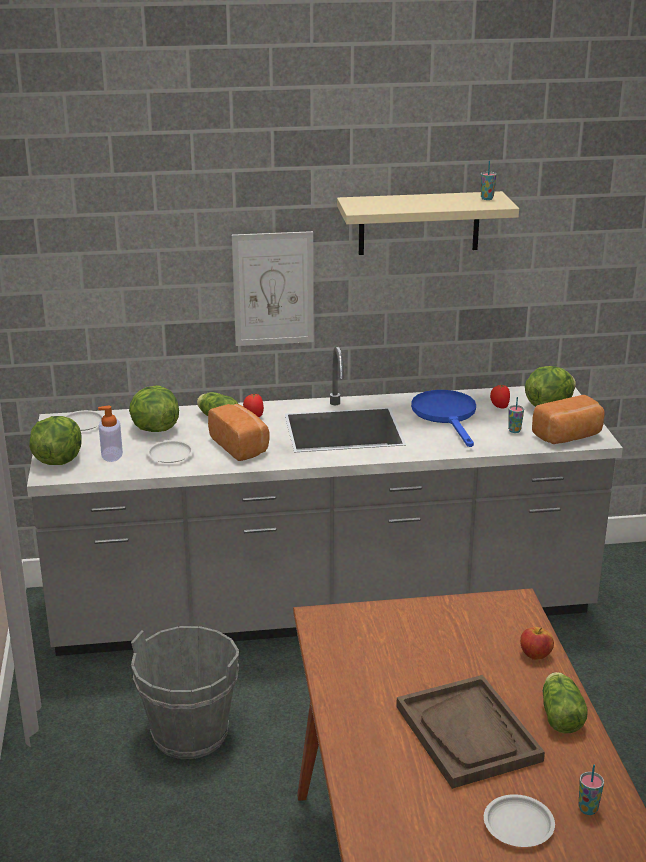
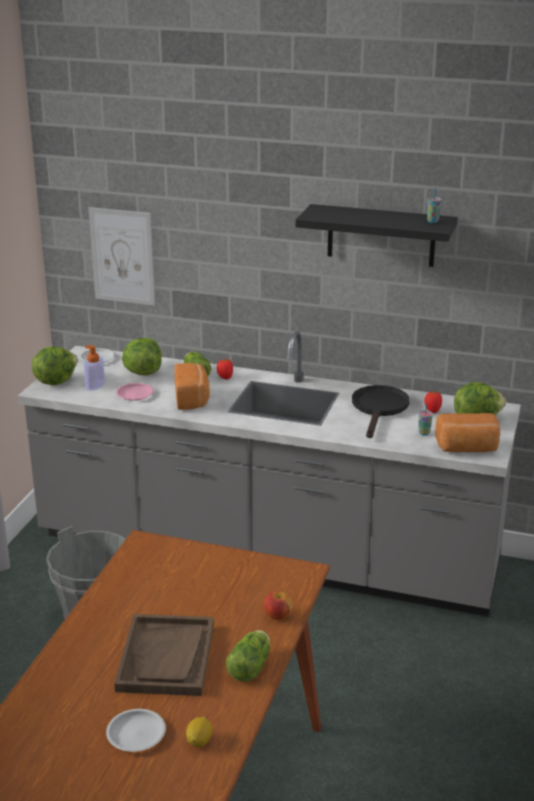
camera: 25 degrees right, 0 degrees up
white plate [147,440,194,463] -> pink plate [116,383,154,401]
picture [232,231,314,346] -> picture moved to [88,207,155,306]
beige shelf [337,191,519,255] -> black shelf [296,204,457,267]
blue frying pan [411,390,476,447] -> black frying pan [352,385,410,438]
cup [578,765,604,815] -> lemon [186,717,212,747]

